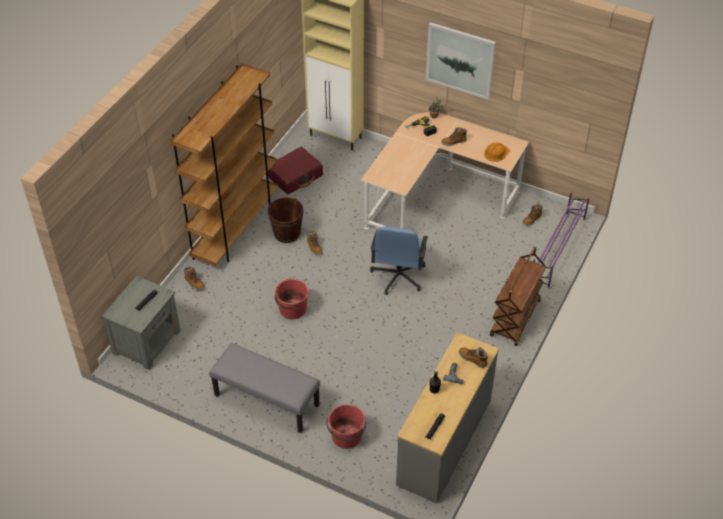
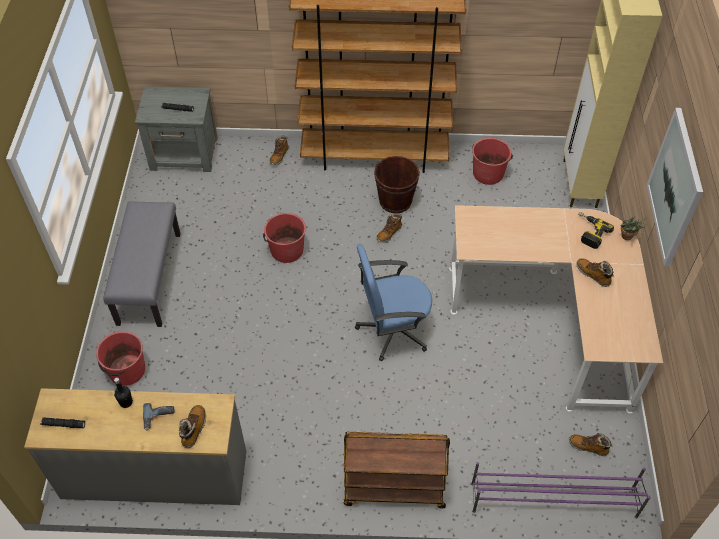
camera: 65 degrees right, 5 degrees up
red suitcase [268,147,323,194] -> red bucket [472,138,513,185]
orange hard hat [484,142,510,162] -> none

